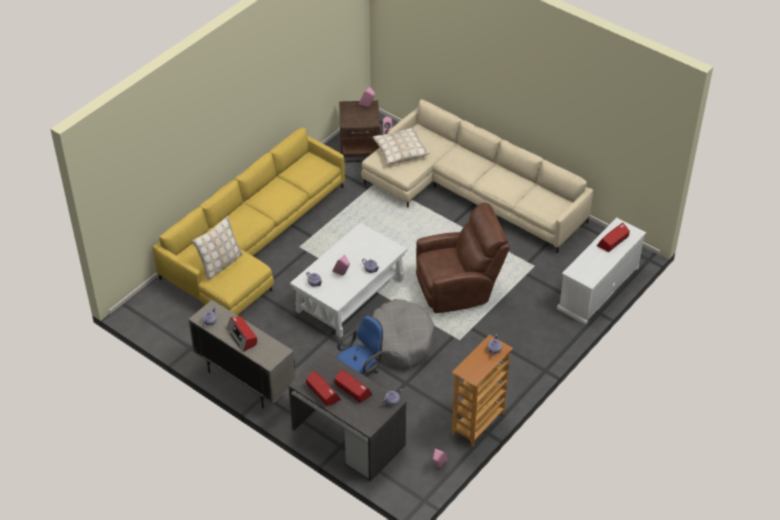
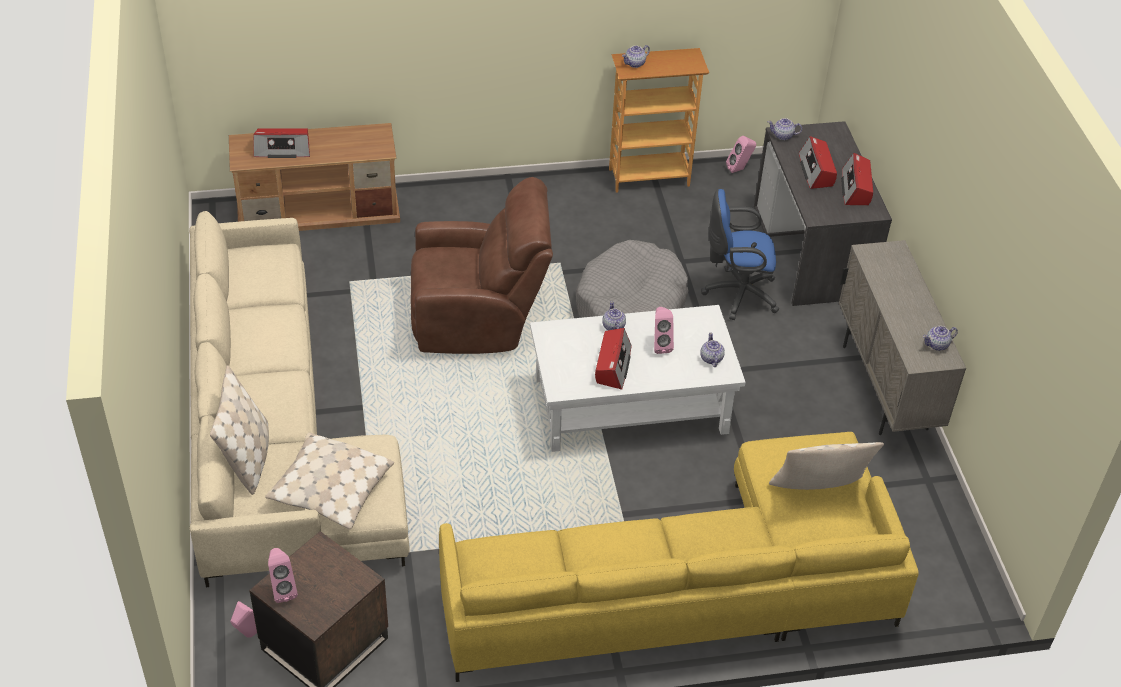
camera: 140 degrees left, 0 degrees up
radio [227,316,257,352] -> radio moved to [595,328,632,390]
brown armchair [416,203,510,313] -> brown armchair turned 150 degrees clockwise [411,177,553,354]
white tv stand [557,218,646,325] -> brown tv stand [229,123,400,231]
none -> beige pillow [210,365,269,495]

